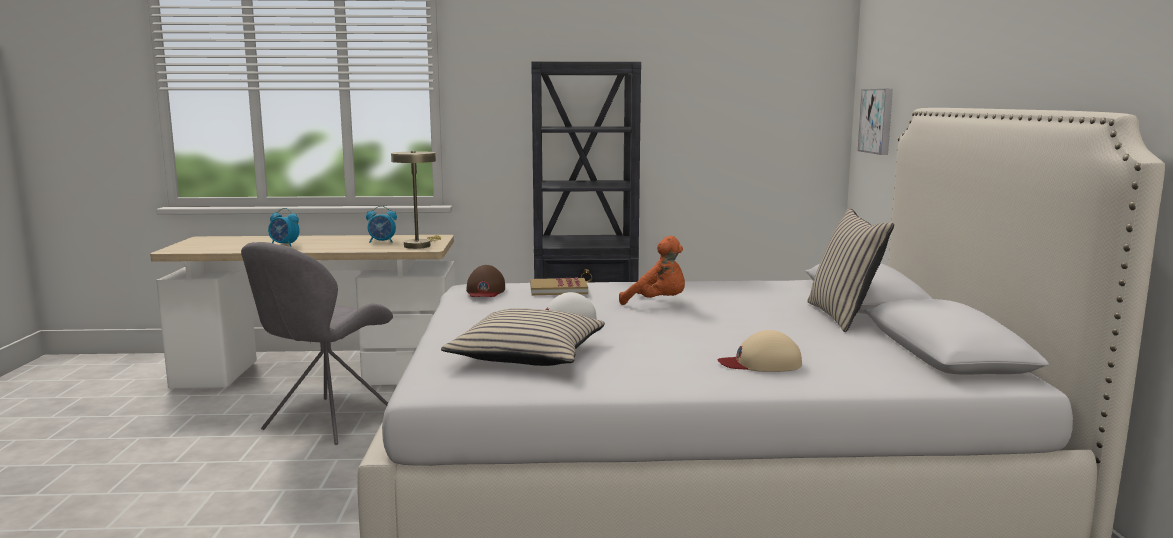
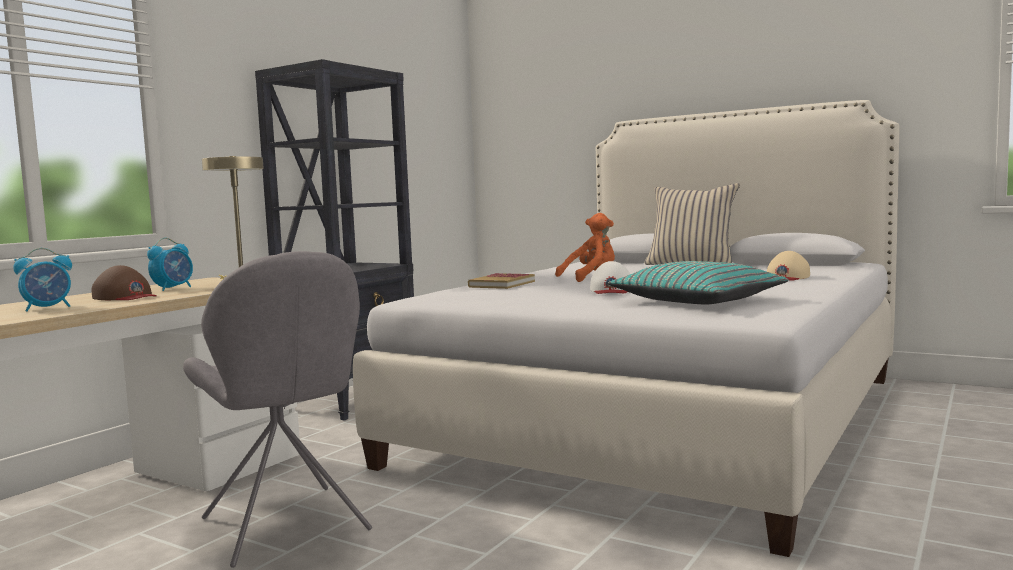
camera: 55 degrees left, 5 degrees down
beige pillow [441,308,605,366] -> turquoise pillow [608,261,789,304]
brown cap [466,265,505,297] -> brown cap moved to [92,265,157,300]
picture [858,89,893,155] -> none

